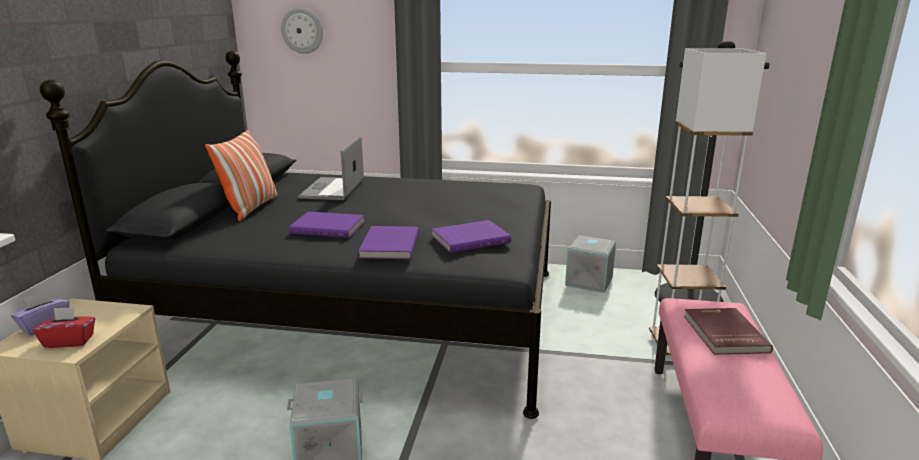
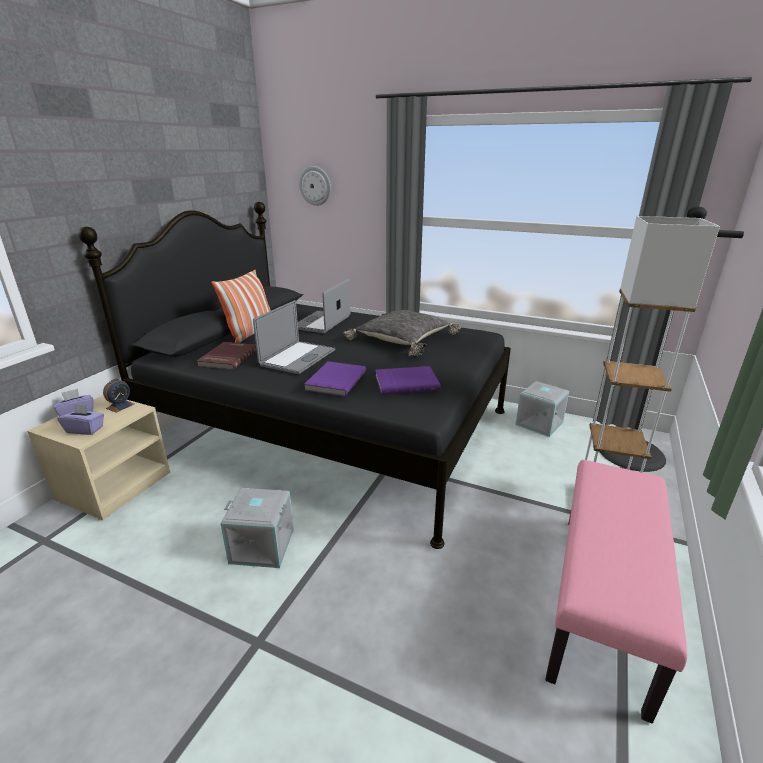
camera: 15 degrees right, 5 degrees up
red tissue box [33,307,95,348] -> purple tissue box [57,404,104,435]
purple book [289,211,365,238] -> laptop [253,300,335,374]
red book [684,308,773,355] -> red book moved to [197,342,257,370]
none -> alarm clock [103,379,134,413]
none -> pillow [344,310,461,356]

